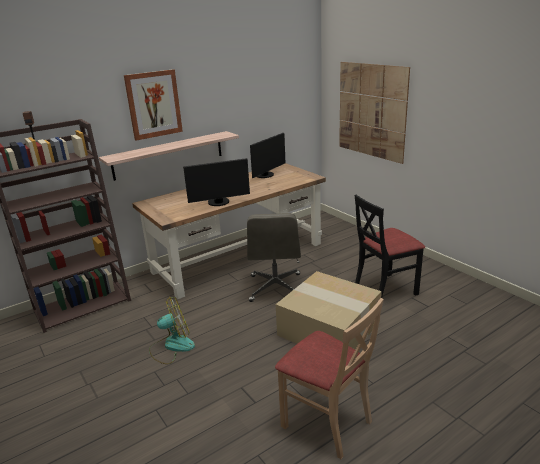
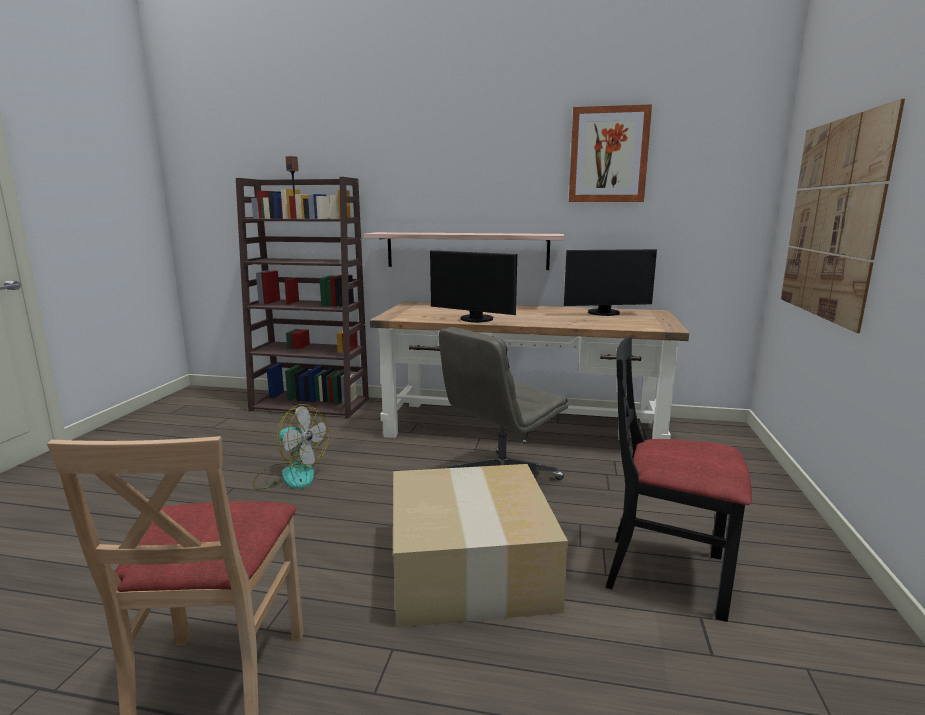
camera: 45 degrees right, 10 degrees down
picture [124,69,183,141] -> picture moved to [569,104,652,202]

